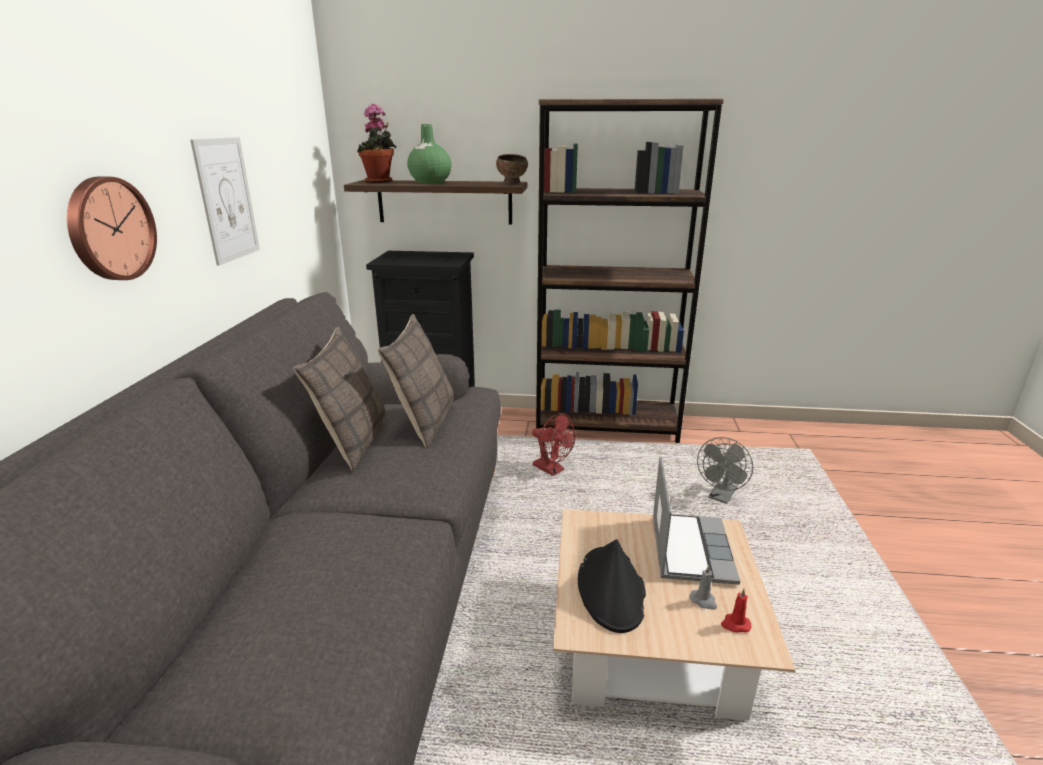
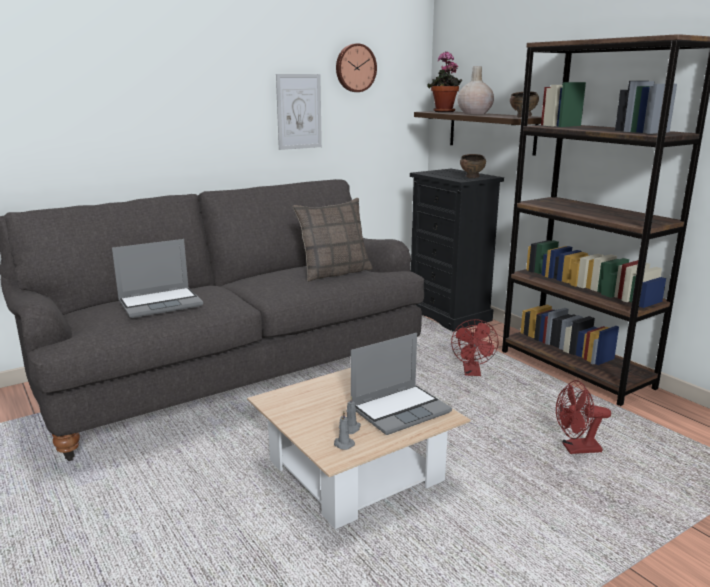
camera: 50 degrees right, 5 degrees down
wall clock [67,177,157,280] -> wall clock moved to [336,43,377,92]
pillow [293,327,386,471] -> none
green vase [407,124,452,183] -> beige vase [457,66,494,114]
black hat [577,539,646,633] -> none
grey fan [697,437,753,504] -> red fan [556,380,611,454]
red candle [721,588,751,633] -> grey candle [334,412,355,450]
none -> laptop [112,239,203,318]
none -> brown bowl [460,154,486,178]

